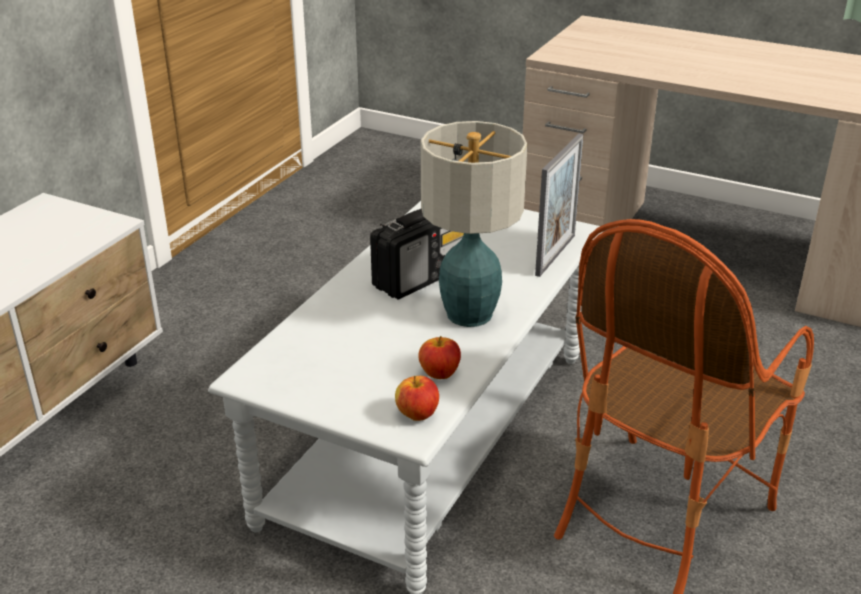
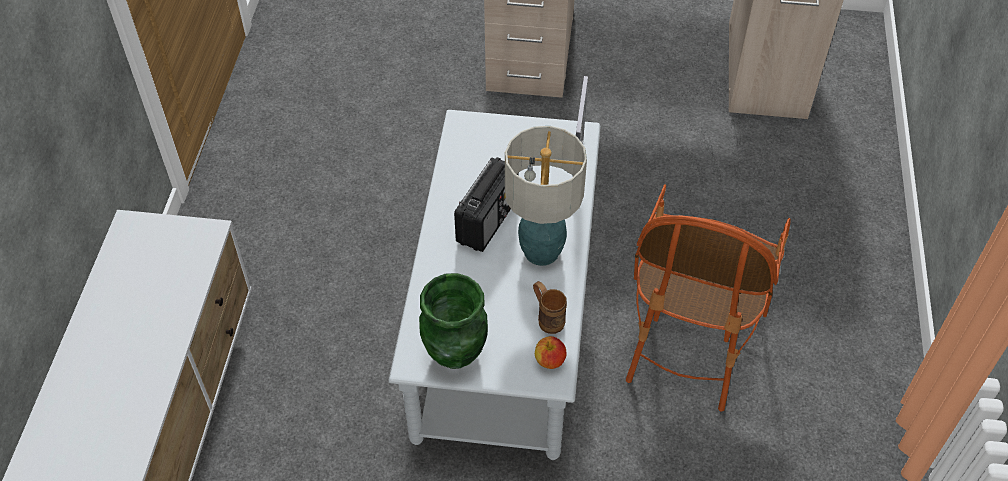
camera: 20 degrees left, 20 degrees up
apple [418,336,461,379] -> brown mug [533,281,567,334]
none -> green vase [419,273,488,369]

